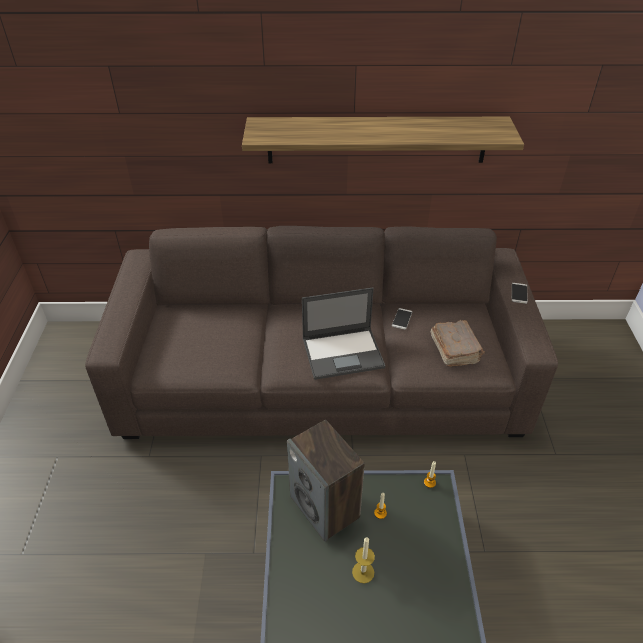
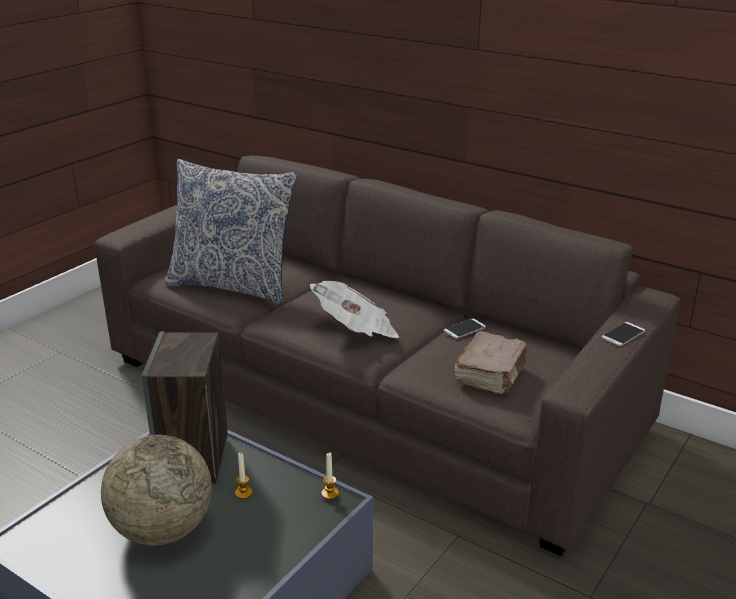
camera: 35 degrees right, 15 degrees down
shelf [242,117,524,163] -> none
laptop [302,287,385,380] -> newspaper [310,281,399,338]
candle [352,537,375,583] -> globe [101,435,212,546]
none -> pillow [165,159,297,304]

